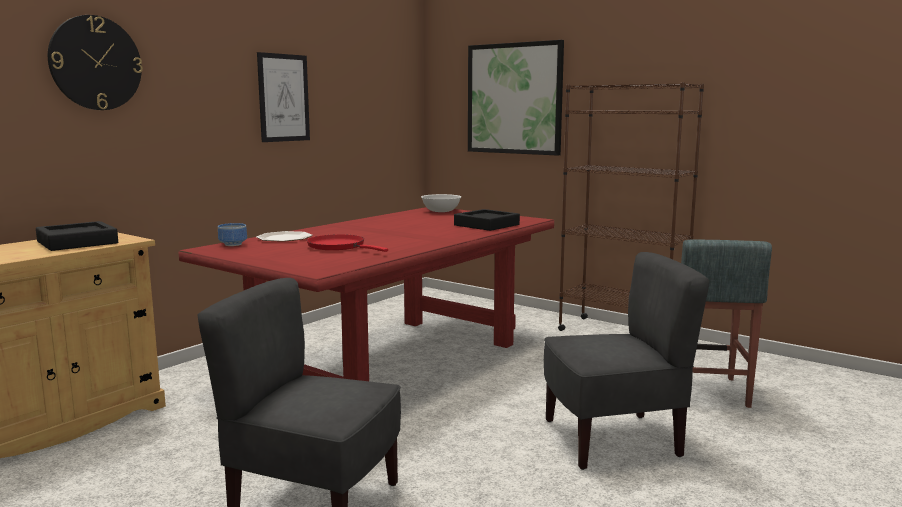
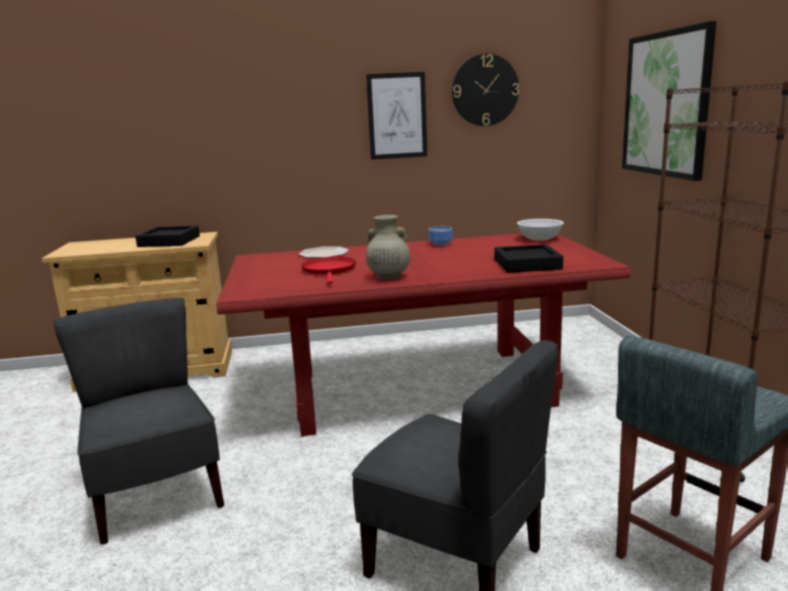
camera: 45 degrees right, 5 degrees up
wall clock [48,15,143,110] -> wall clock moved to [452,54,519,126]
bowl [218,223,247,246] -> bowl moved to [429,226,453,246]
none -> beige vase [366,215,410,280]

